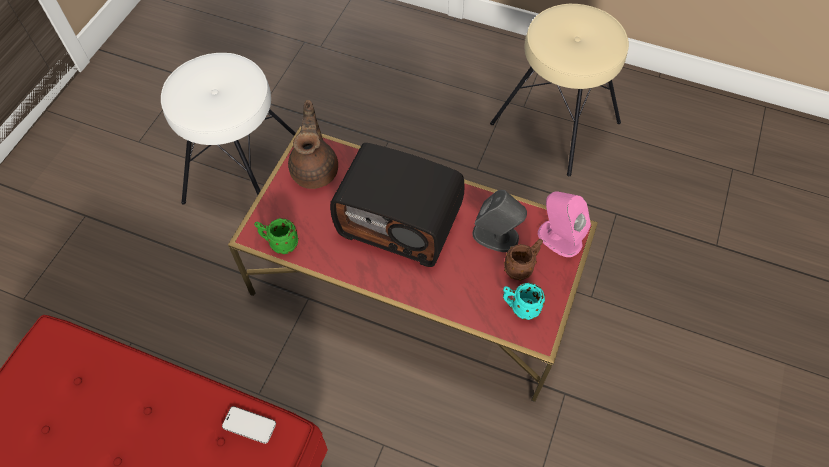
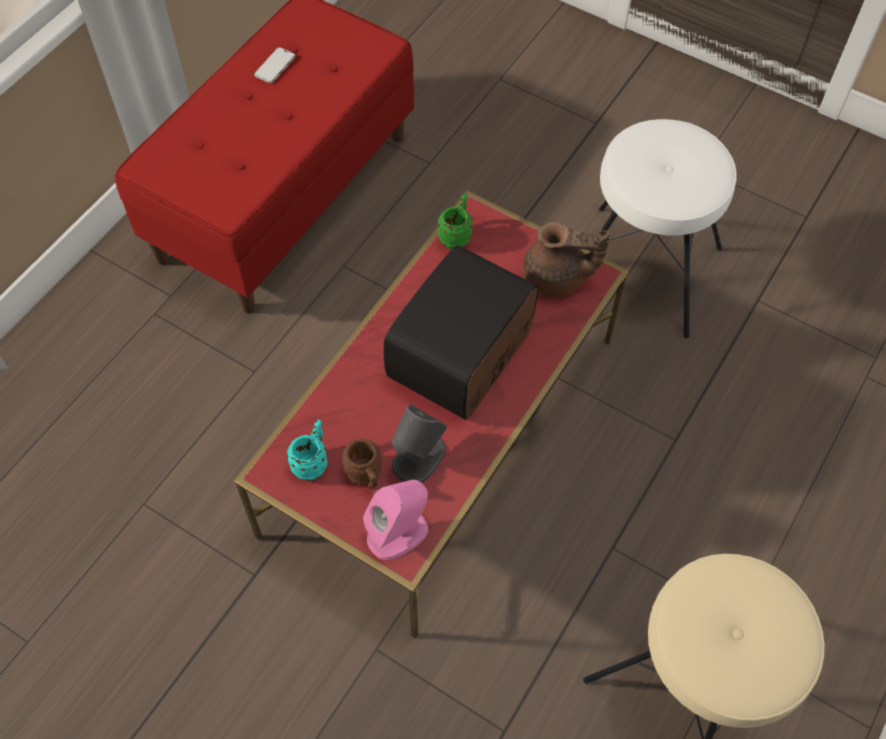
camera: 100 degrees right, 0 degrees up
phone [222,406,276,444] -> phone moved to [254,47,295,83]

